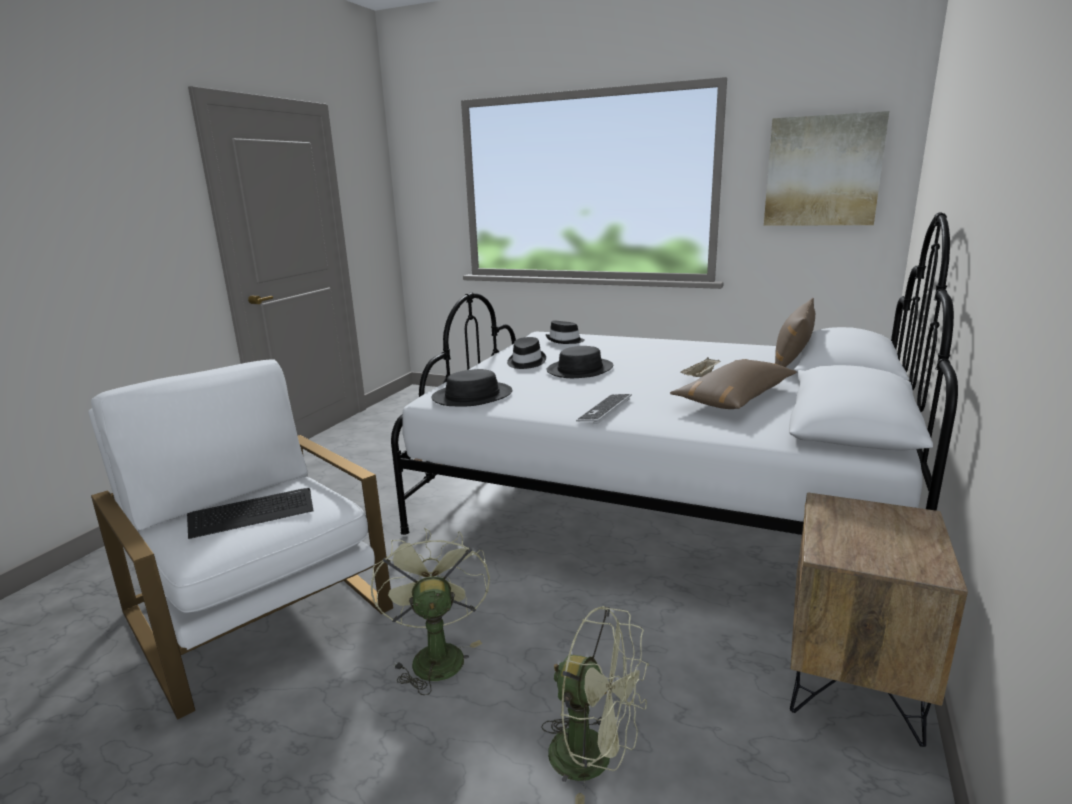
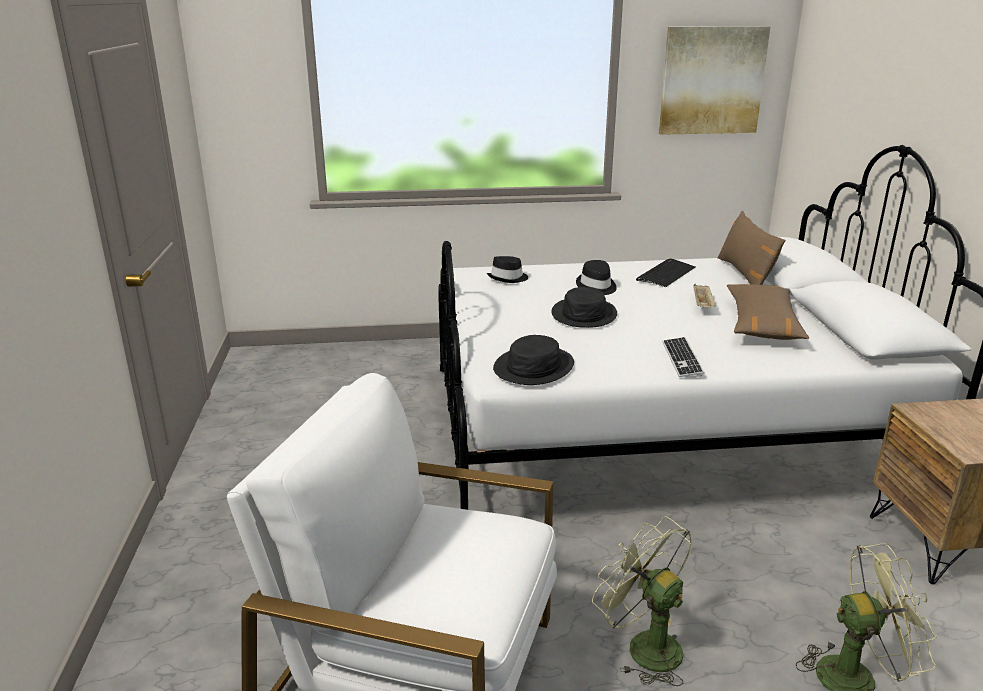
camera: 30 degrees left, 5 degrees up
keyboard [187,488,314,539] -> keyboard moved to [636,258,696,287]
black hat [507,337,546,369] -> black hat moved to [576,260,617,295]

